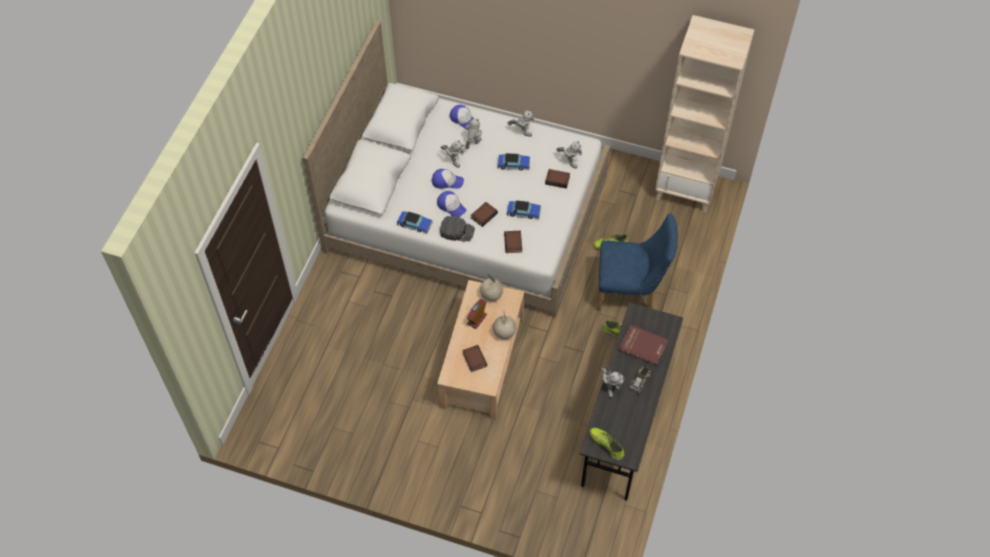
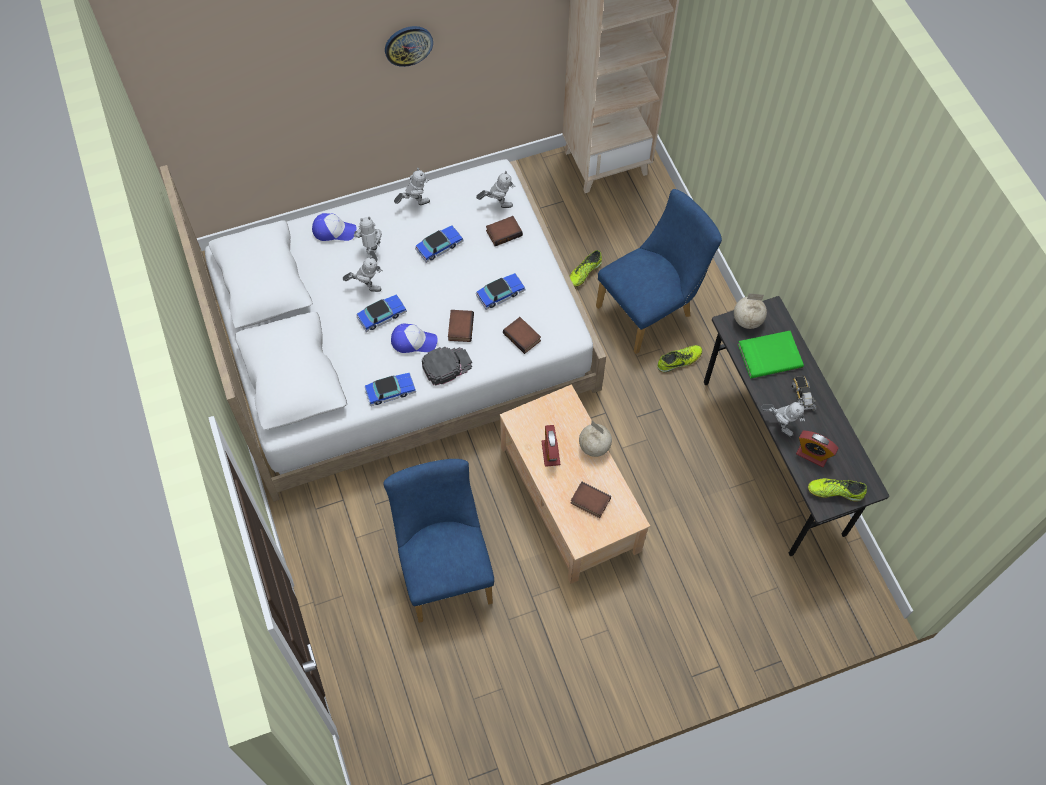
camera: 40 degrees left, 5 degrees up
cap [432,169,464,189] -> toy car [356,294,407,332]
globe [480,274,503,301] -> globe moved to [734,293,767,329]
red book [618,325,668,366] -> green book [738,331,804,378]
none -> blue chair [384,459,494,623]
none -> wall clock [385,26,433,67]
none -> alarm clock [796,431,838,467]

